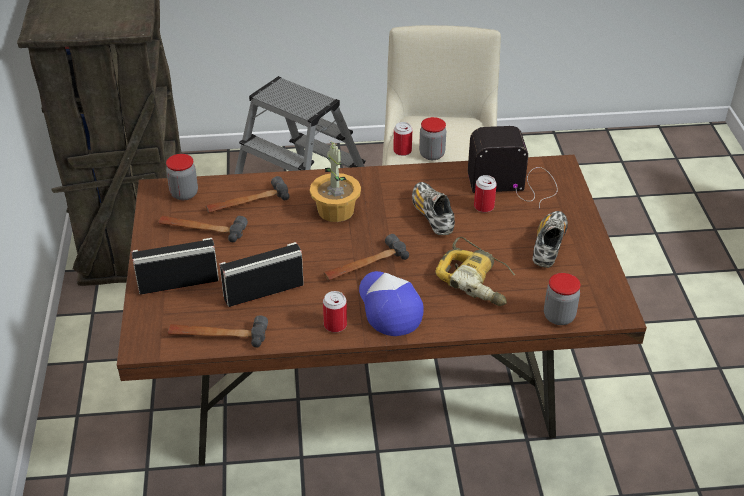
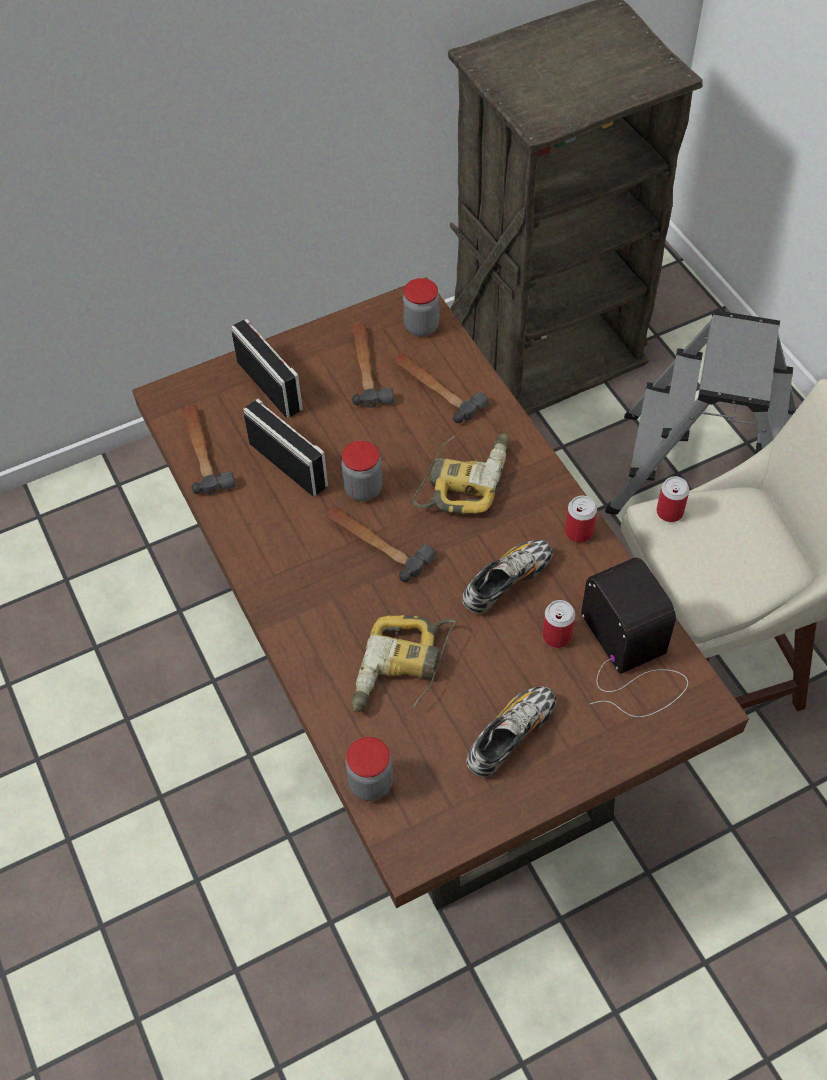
camera: 70 degrees right, 15 degrees up
potted plant [310,142,361,222] -> power drill [413,433,510,514]
can [323,291,347,333] -> can moved to [565,496,597,543]
cap [359,271,424,336] -> none
jar [419,117,446,160] -> jar moved to [341,441,383,501]
shoe [532,211,568,268] -> shoe turned 45 degrees counterclockwise [466,686,556,777]

